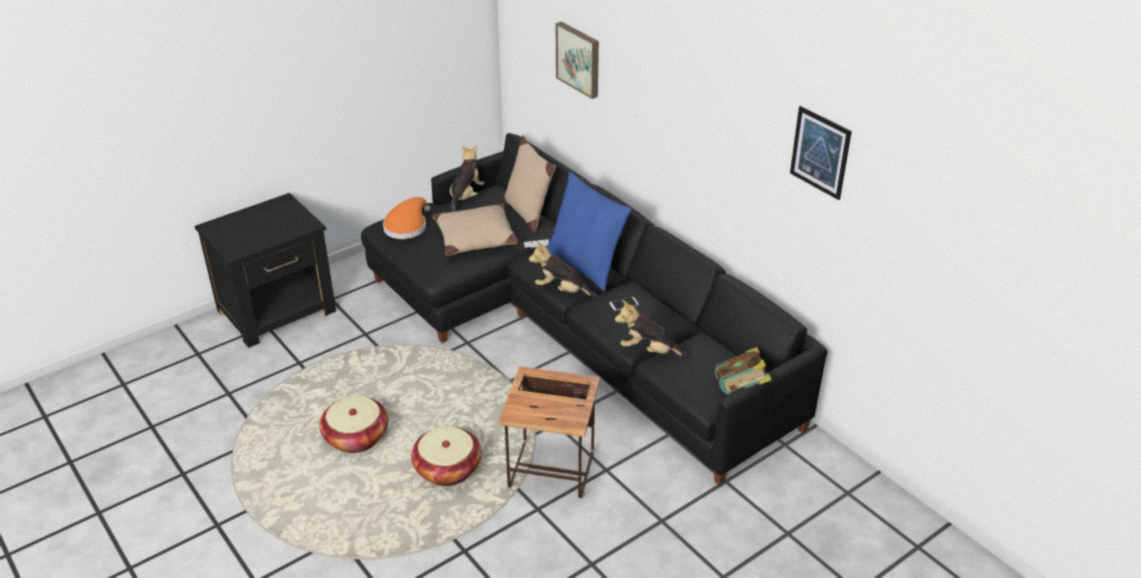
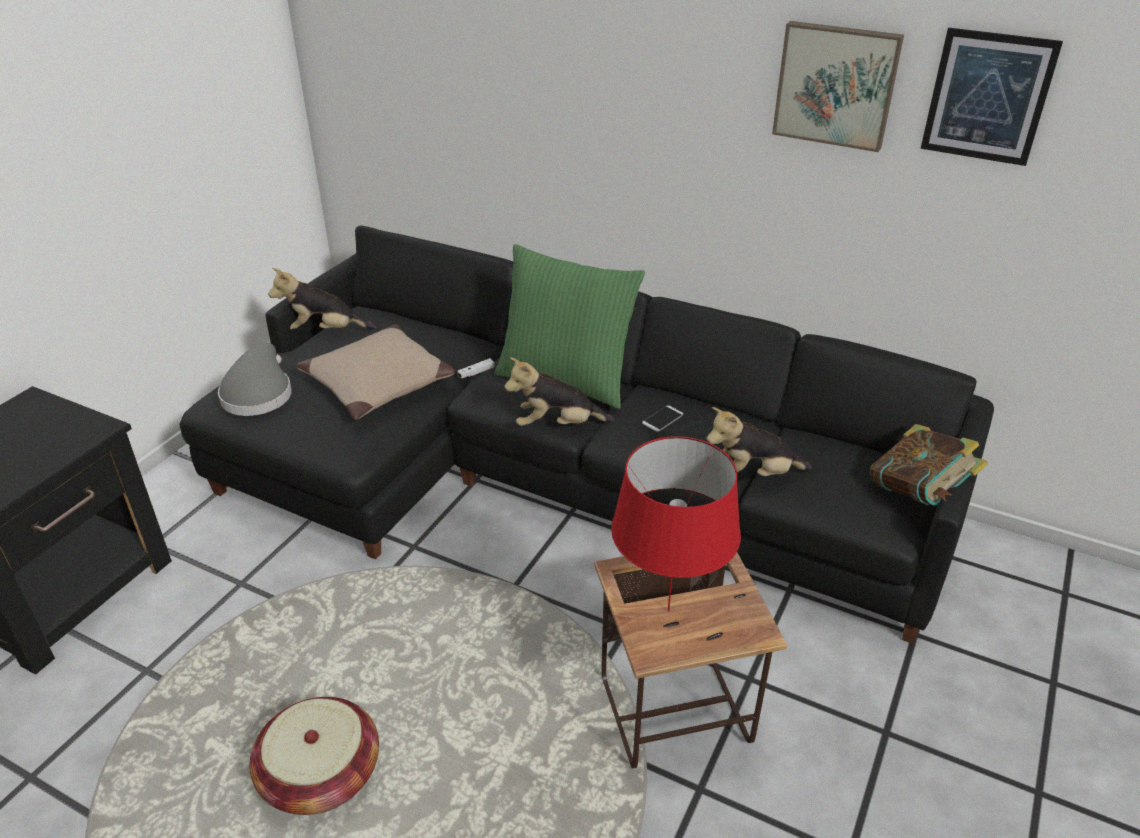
camera: 25 degrees left, 0 degrees up
orange hat [383,197,430,239] -> grey hat [218,343,292,416]
basket [411,426,482,486] -> none
plush toy [450,146,484,212] -> plush toy turned 90 degrees counterclockwise [268,268,376,329]
beige pillow [503,135,556,233] -> none
blue pillow [546,172,632,291] -> green pillow [494,244,645,409]
picture [556,22,599,99] -> picture moved to [772,21,904,152]
none -> red table lamp [611,436,741,611]

